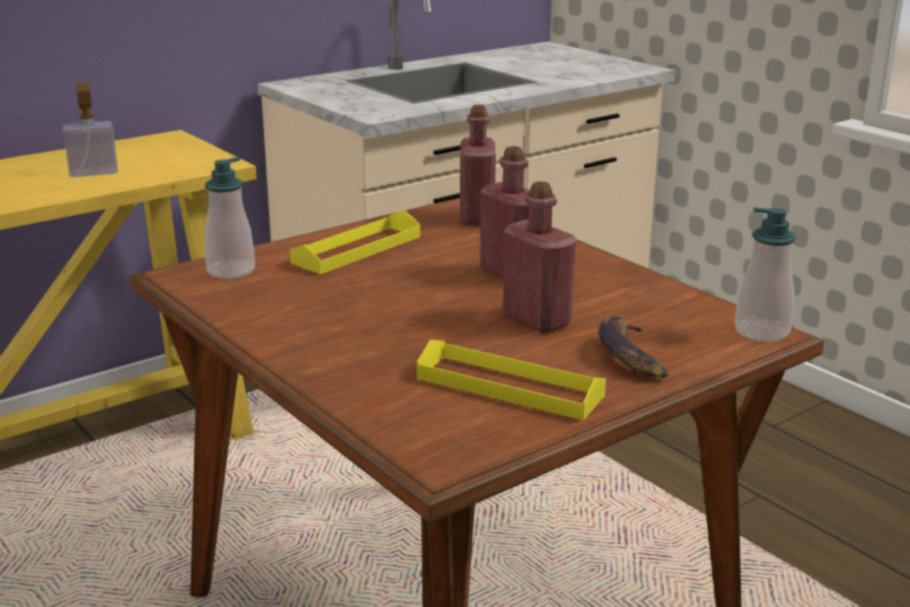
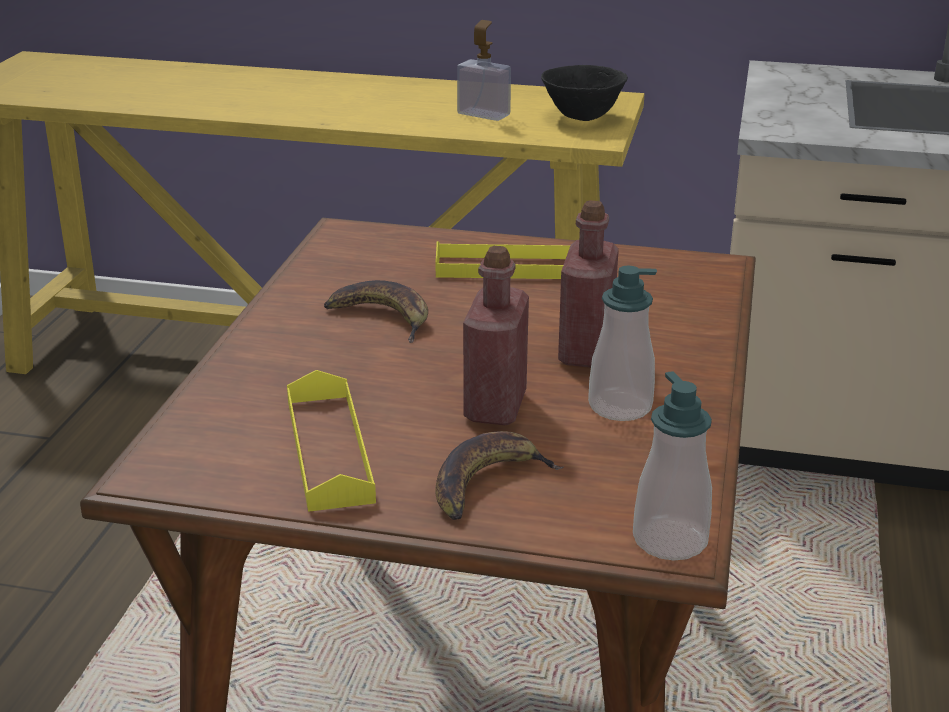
camera: 50 degrees right, 5 degrees up
soap dispenser [204,157,255,279] -> soap dispenser moved to [588,265,657,421]
red bottle [460,105,496,225] -> none
none -> banana [324,280,428,343]
none -> black bowl [541,65,628,121]

